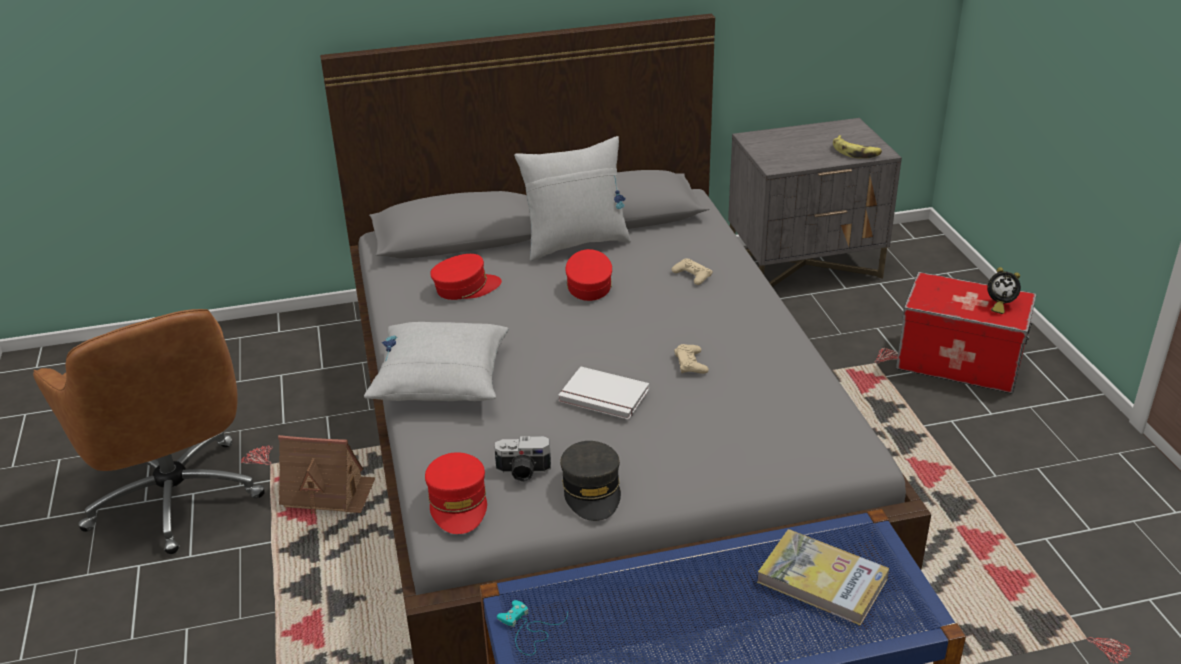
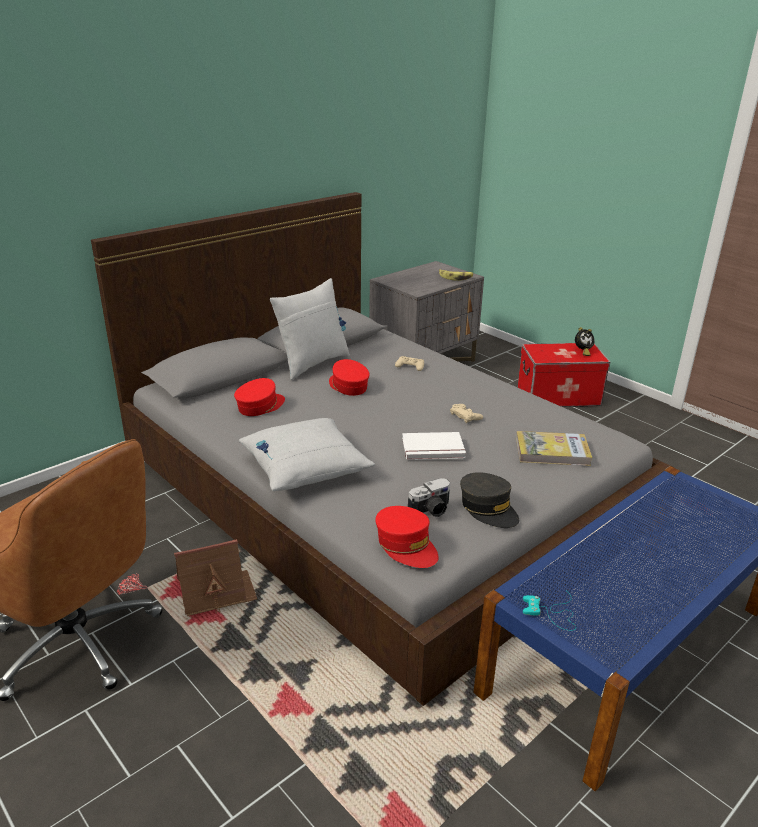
camera: 30 degrees left, 5 degrees down
book [757,529,889,626] -> book moved to [516,431,593,466]

